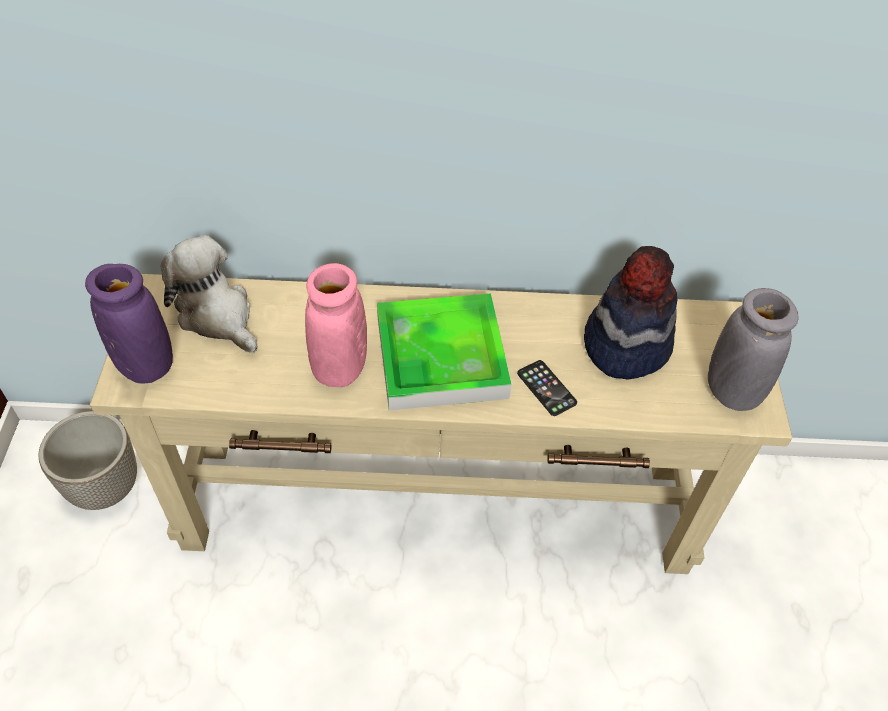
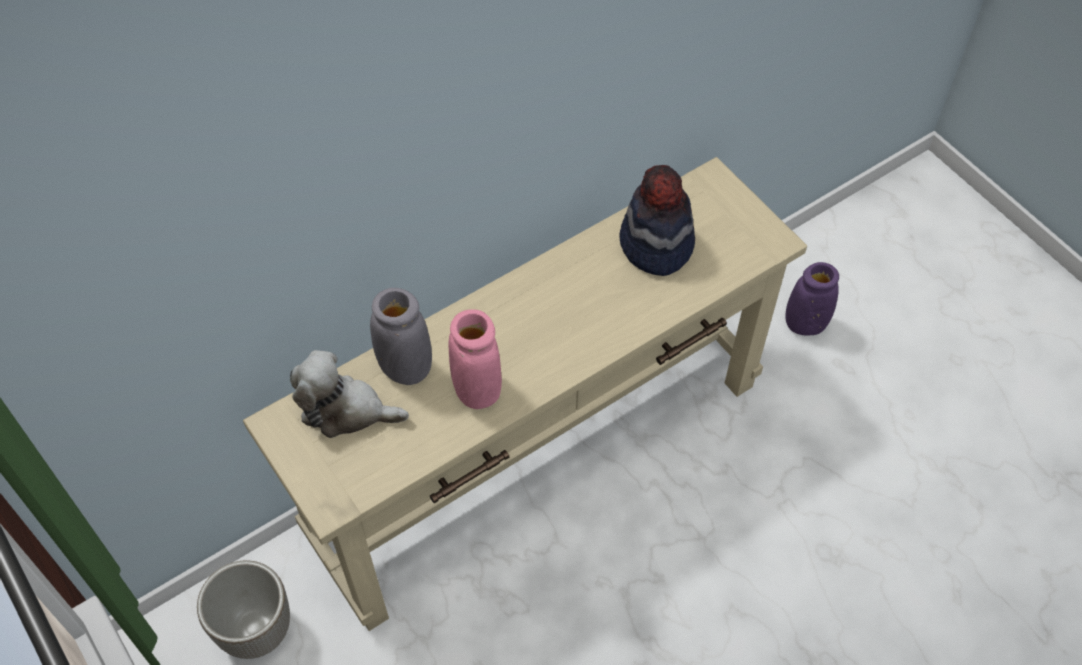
camera: 35 degrees left, 5 degrees up
purple vase [85,264,173,384] -> purple vase moved to [785,262,839,336]
tray [377,293,512,410] -> none
phone [517,360,577,416] -> none
grey vase [708,288,799,411] -> grey vase moved to [370,288,432,385]

